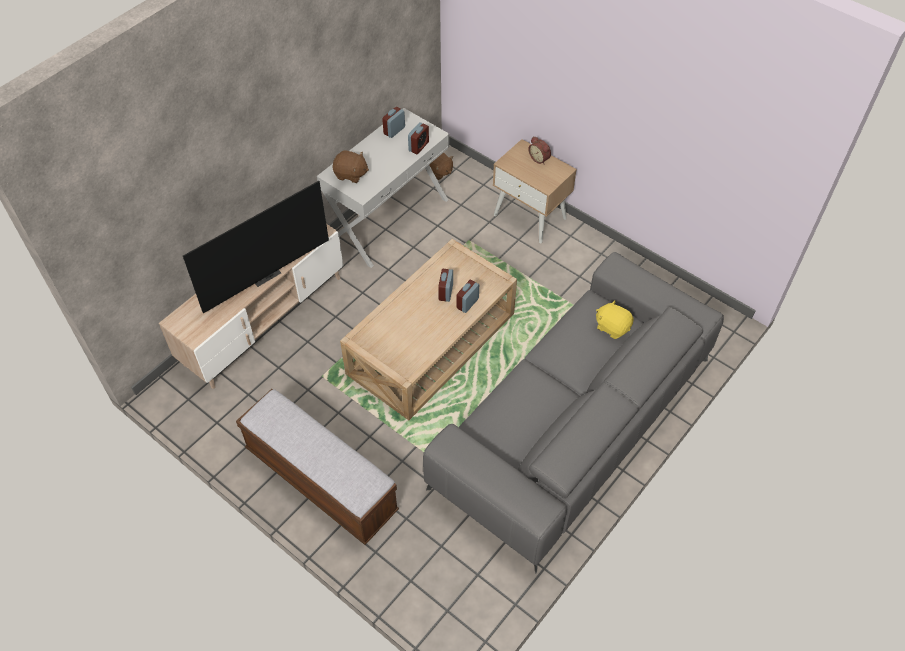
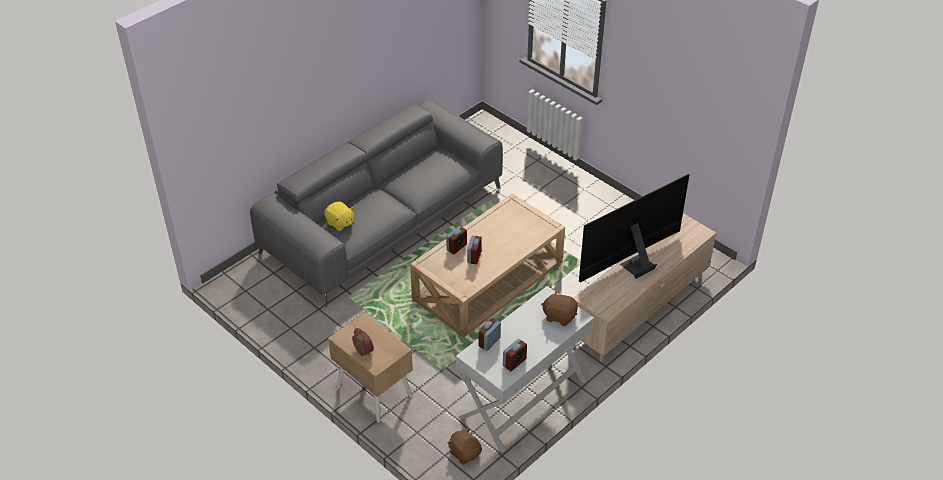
camera: 175 degrees left, 10 degrees down
bench [236,389,399,545] -> none

